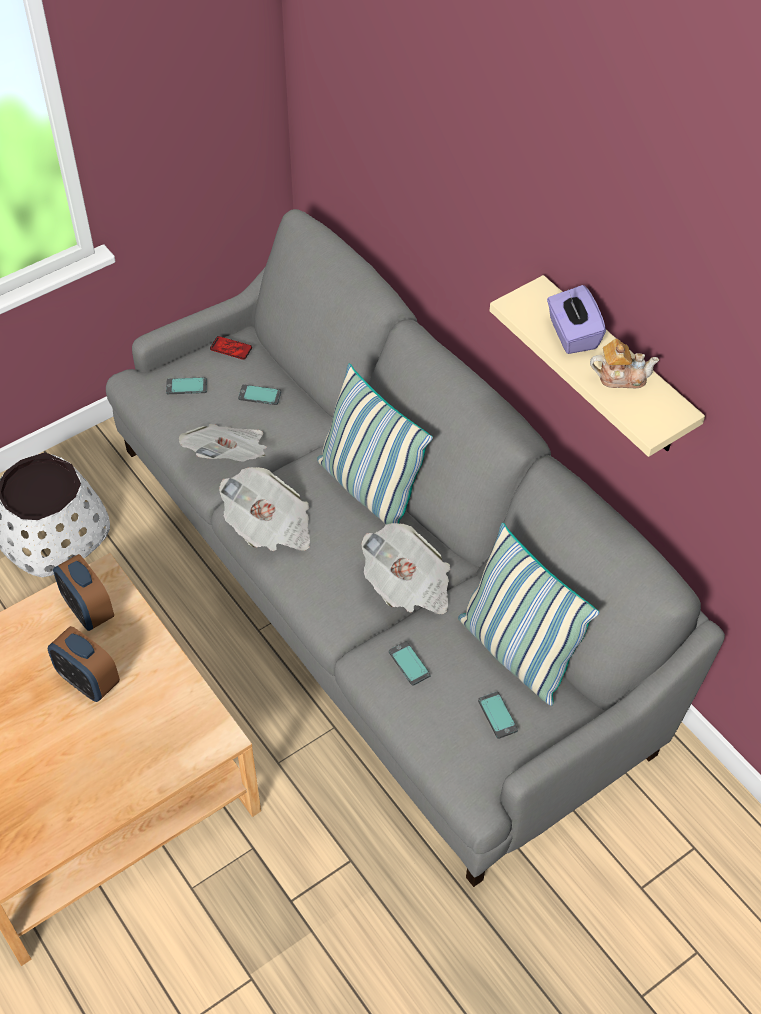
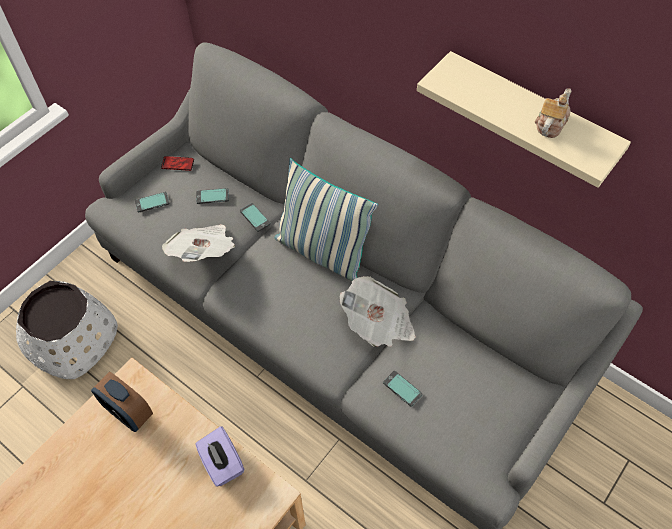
camera: 15 degrees left, 5 degrees up
alarm clock [48,626,120,702] -> none
newspaper [219,467,310,551] -> none
pillow [458,523,600,706] -> none
phone [478,692,518,739] -> phone moved to [240,203,270,232]
purple tissue box [547,285,606,354] -> purple tissue box moved to [195,426,245,487]
teapot [590,339,659,388] -> teapot turned 45 degrees counterclockwise [535,89,572,138]

